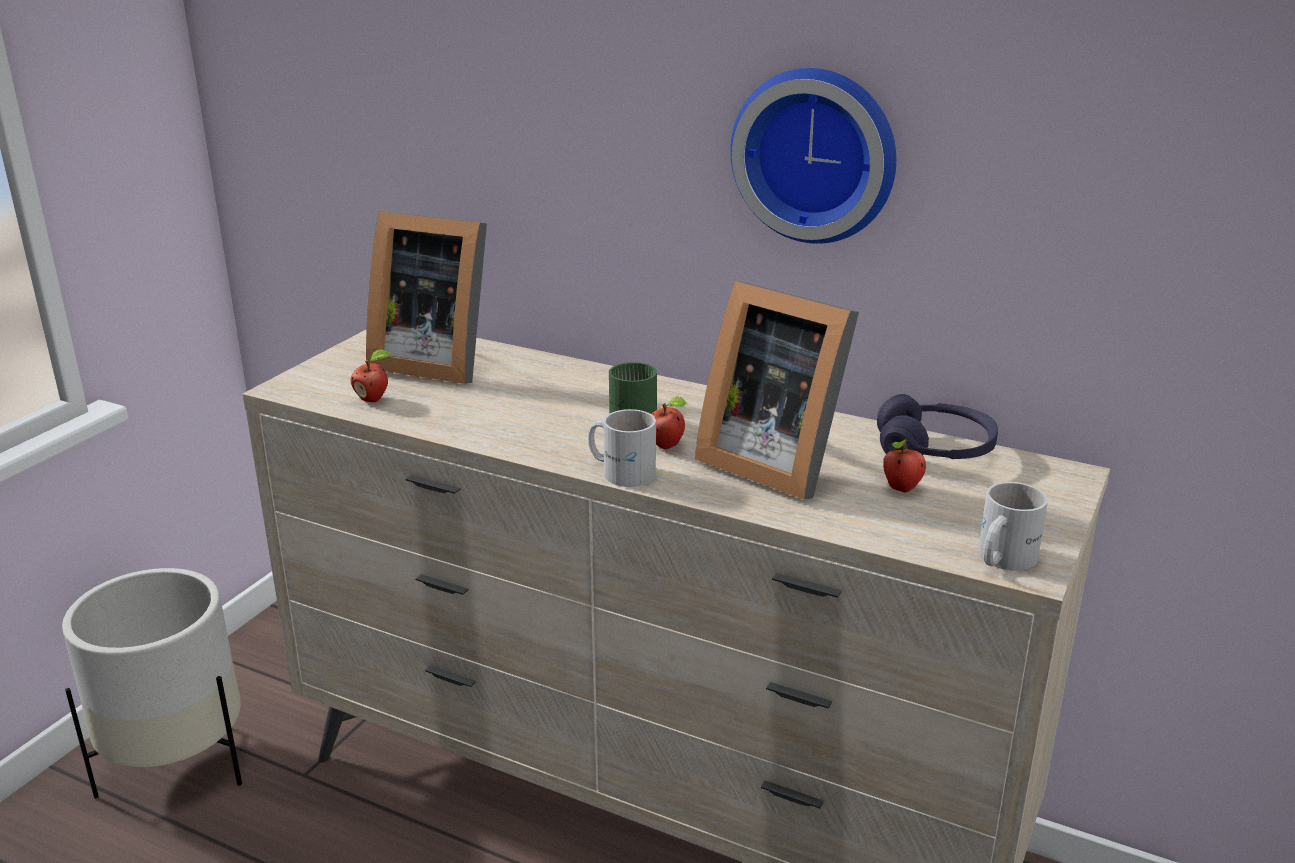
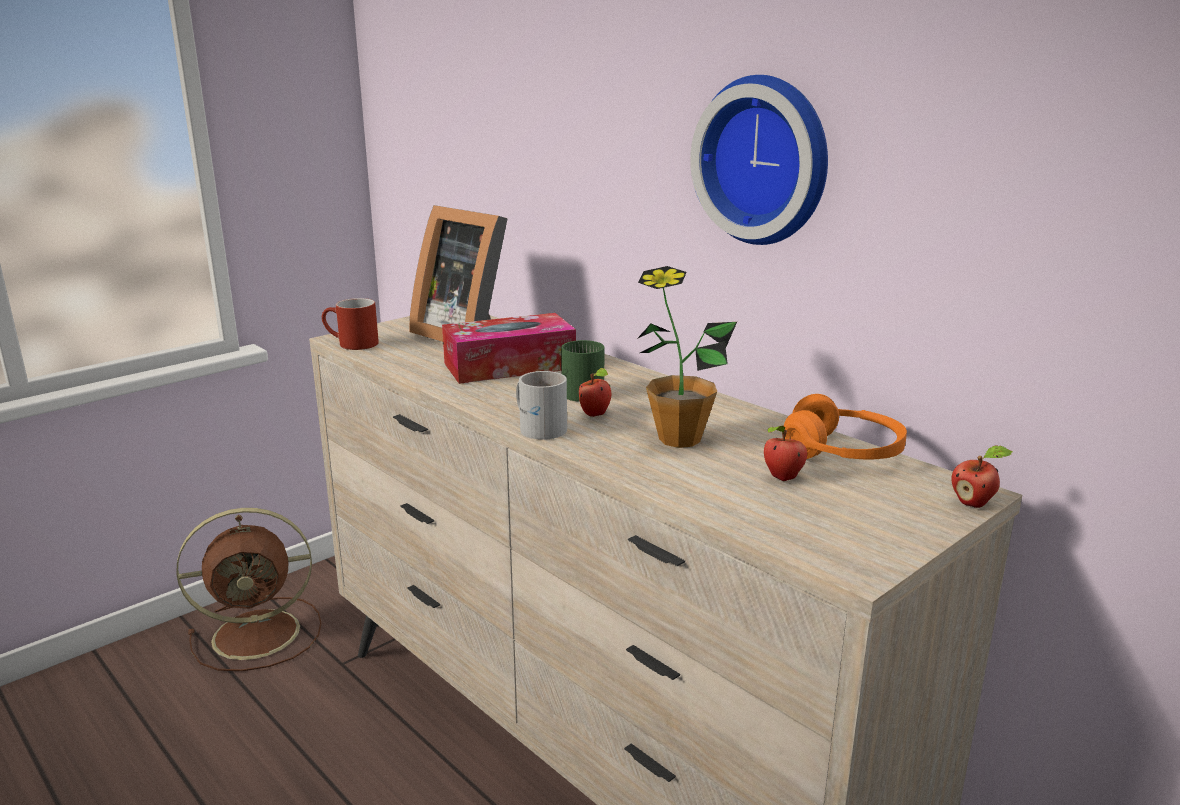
camera: 20 degrees right, 5 degrees down
white planter [62,568,242,799] -> brown fan [176,508,322,671]
apple [351,349,391,402] -> apple moved to [952,446,1013,508]
picture frame [695,281,859,500] -> potted plant [637,266,737,448]
purple headphones [877,394,998,459] -> orange headphones [782,394,907,460]
white mug [978,482,1048,570] -> none
none -> red mug [322,298,379,350]
none -> tissue box [442,313,576,384]

